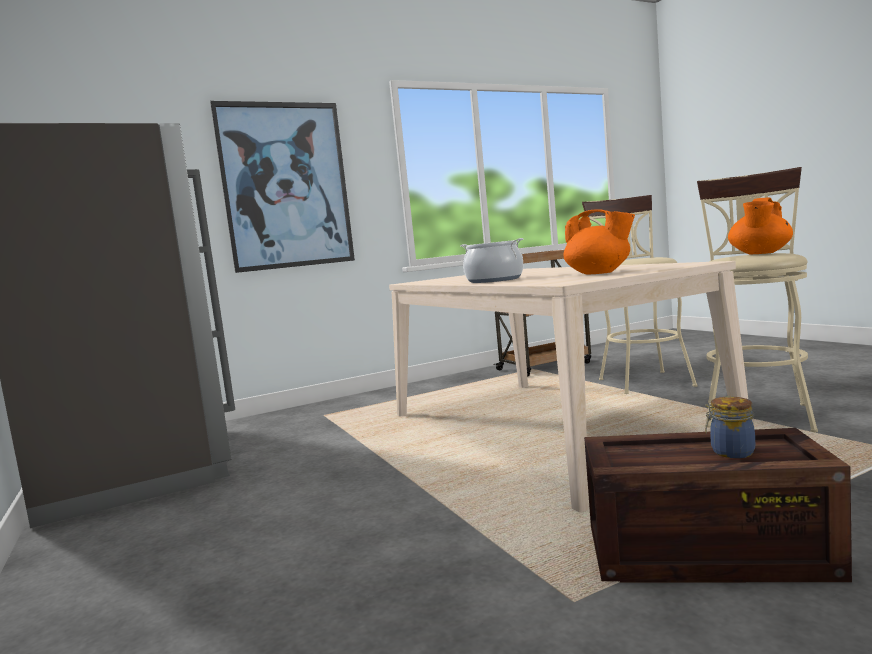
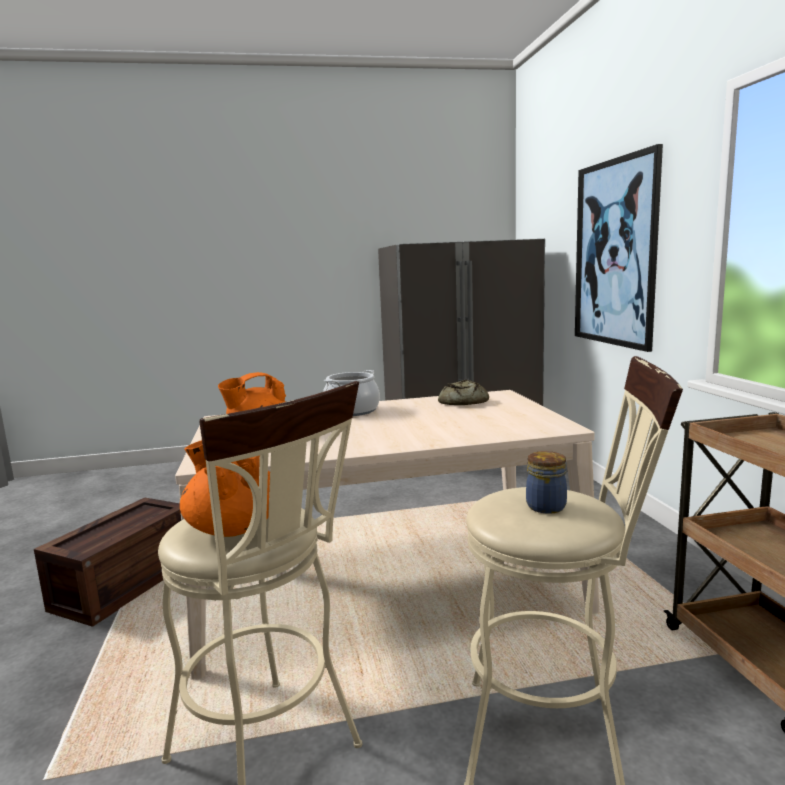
camera: 105 degrees right, 5 degrees up
jar [705,397,755,458] -> jar moved to [526,451,567,514]
none -> bread [438,380,489,405]

